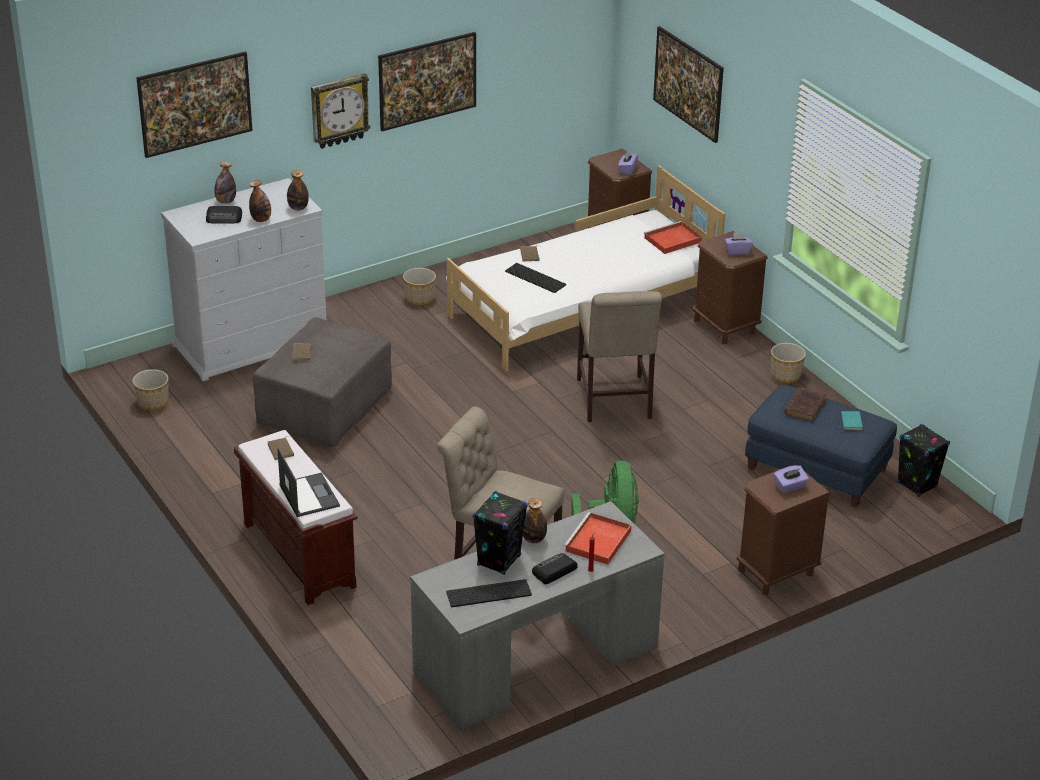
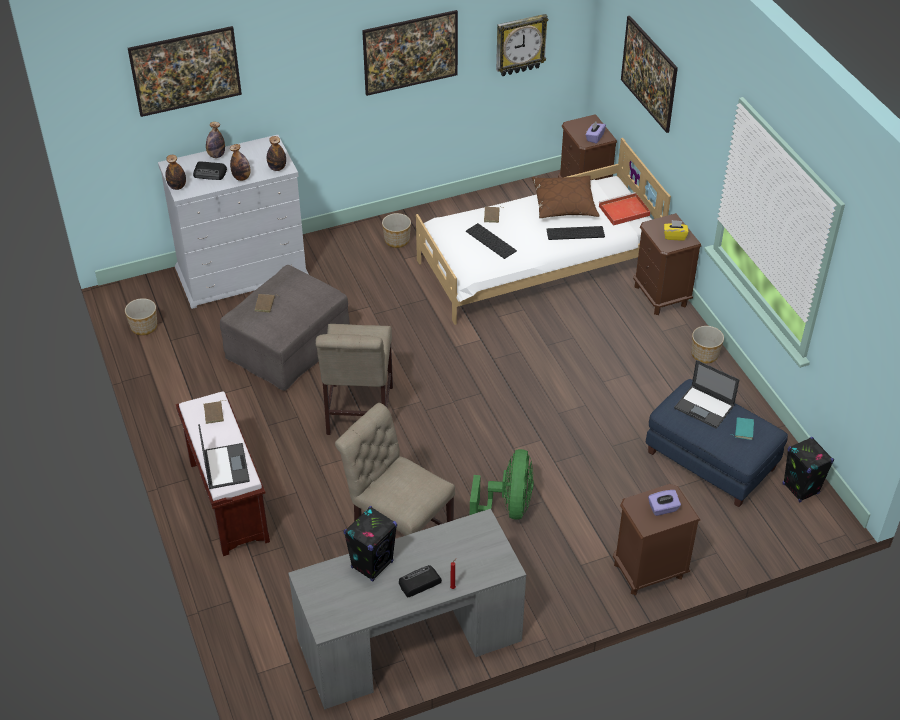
camera: 10 degrees right, 10 degrees up
wall clock [311,73,371,149] -> wall clock moved to [496,14,548,76]
keyboard [446,579,532,607] -> keyboard moved to [546,226,605,240]
bottle [523,498,547,543] -> bottle moved to [165,155,186,190]
red tray [564,512,632,565] -> none
beige chair [577,291,662,422] -> beige chair moved to [316,324,393,435]
purple tissue box [725,232,753,255] -> yellow tissue box [664,220,689,241]
brown book [784,387,826,422] -> laptop [674,360,740,429]
none -> brown pillow [532,175,600,218]

